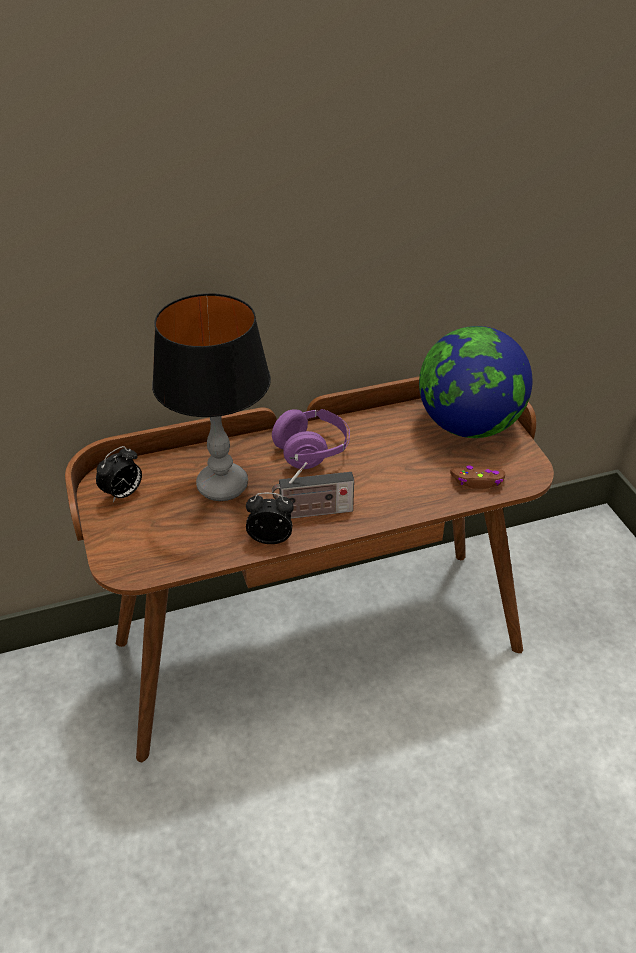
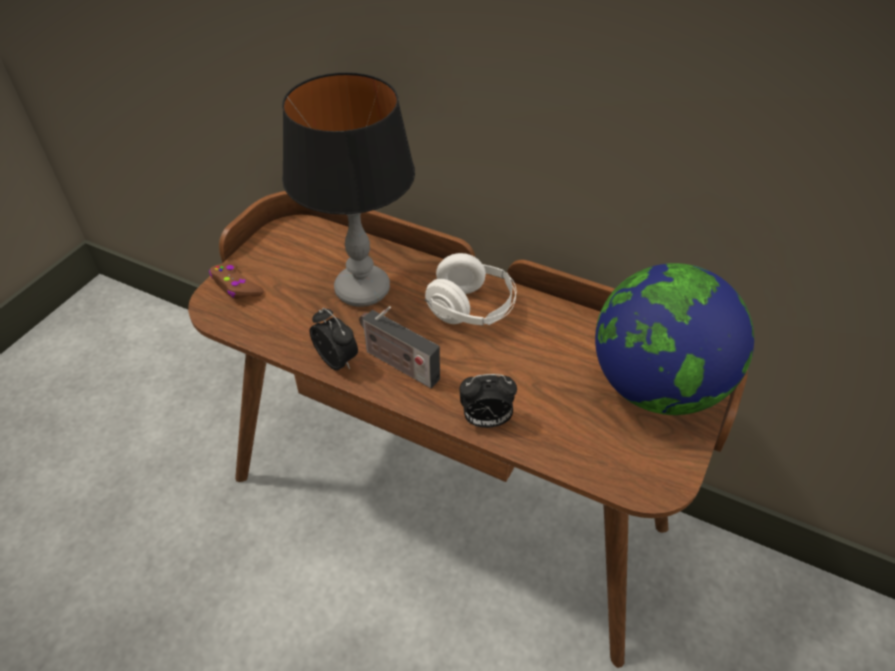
camera: 45 degrees right, 5 degrees up
alarm clock [96,446,142,502] -> alarm clock moved to [459,374,517,428]
purple headphones [272,409,350,469] -> white headphones [425,253,516,325]
brown game controller [450,465,505,489] -> brown game controller moved to [209,263,264,299]

